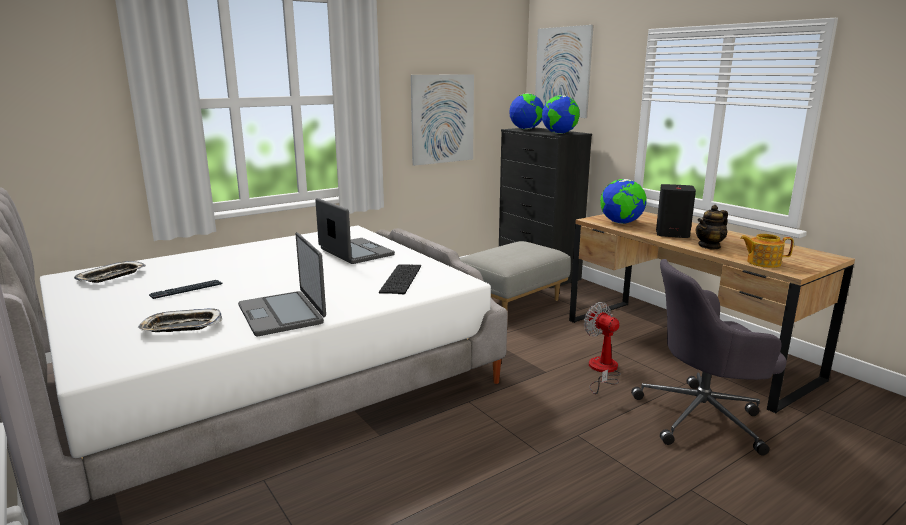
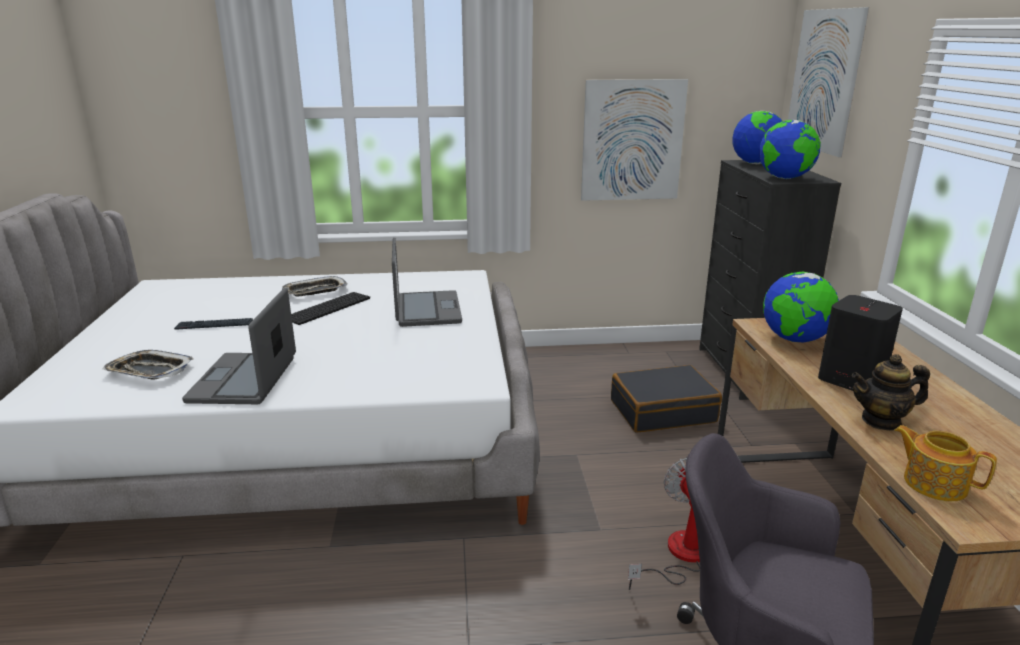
camera: 30 degrees right, 5 degrees up
tray [74,261,146,283] -> tray moved to [282,276,348,296]
keyboard [379,264,421,294] -> keyboard moved to [291,292,370,325]
grey ottoman [460,241,571,310] -> black suitcase [611,365,722,433]

